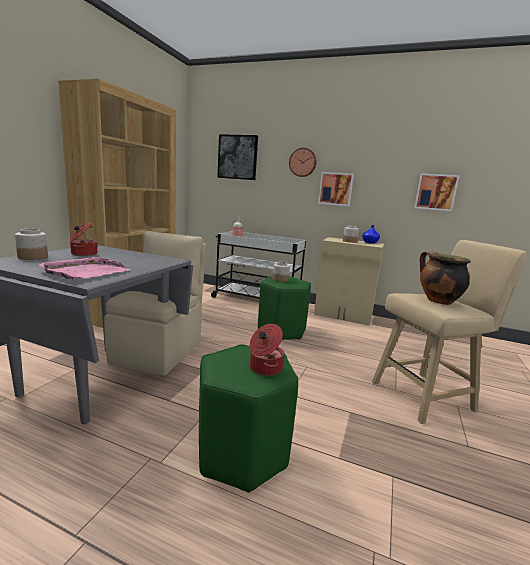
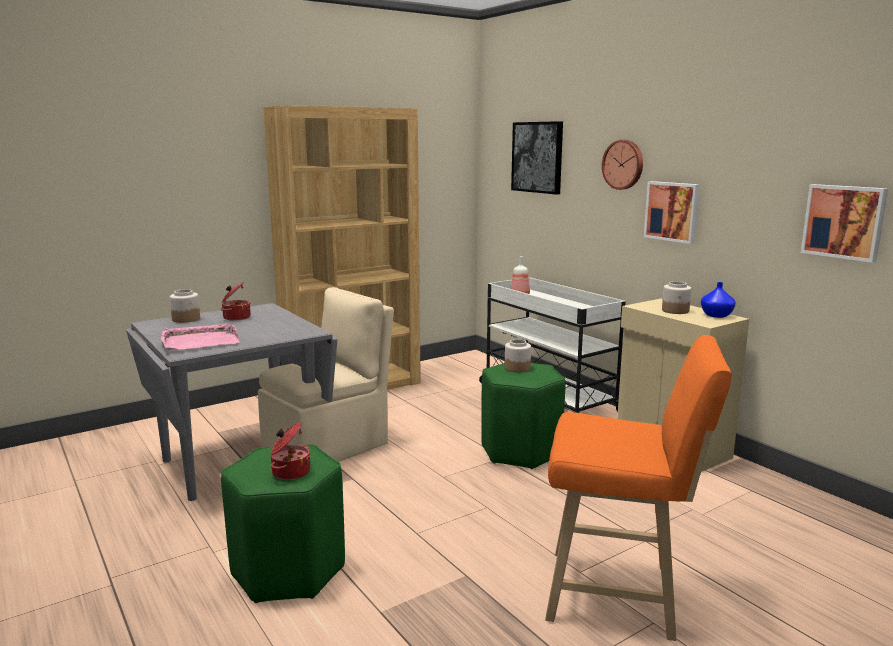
camera: 35 degrees right, 0 degrees up
beige stool [372,240,527,424] -> orange stool [545,335,732,641]
cooking pot [420,251,471,305] -> none

